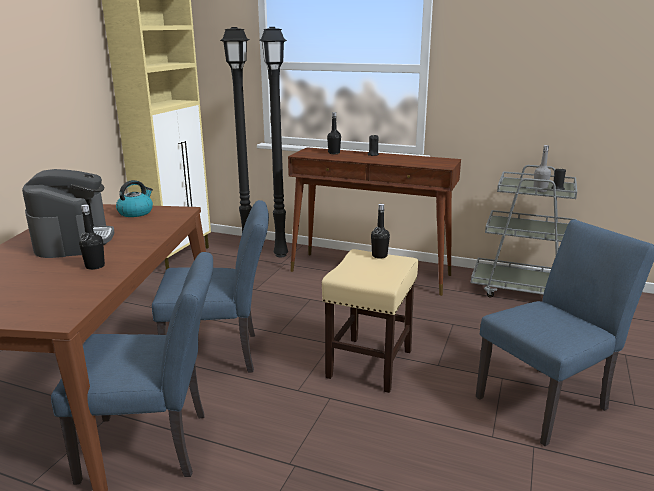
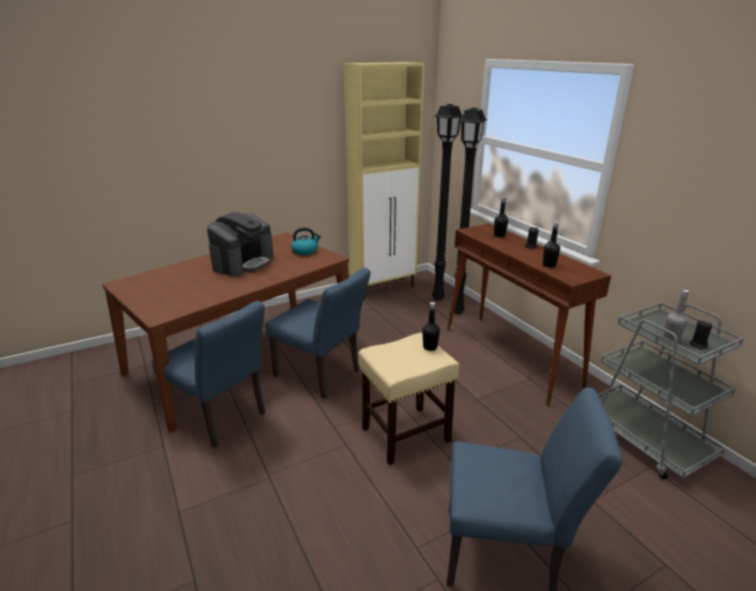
camera: 40 degrees right, 5 degrees up
black bottle [79,204,105,270] -> black bottle moved to [543,222,560,268]

